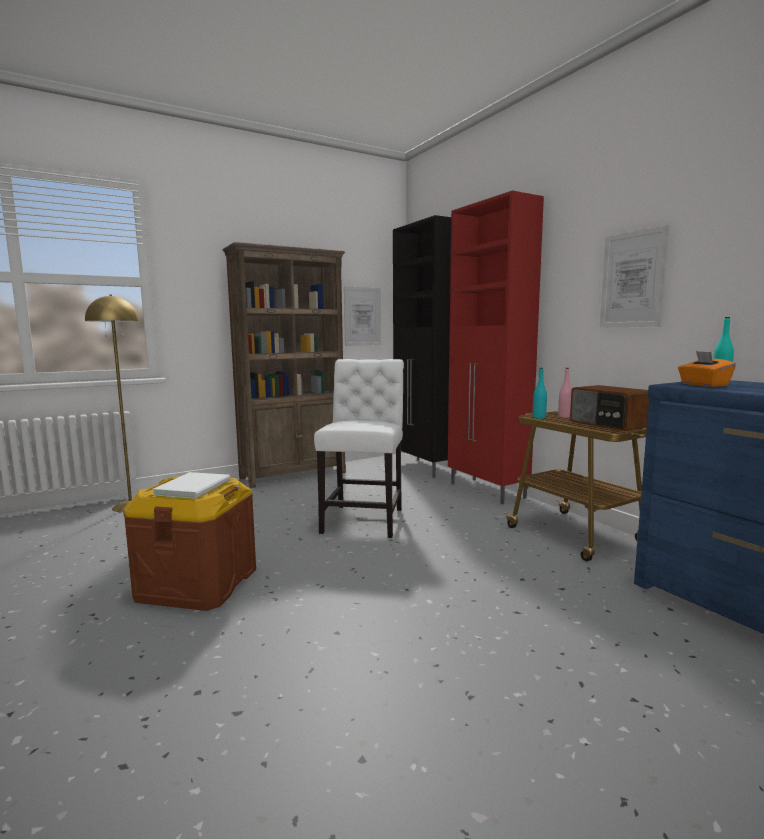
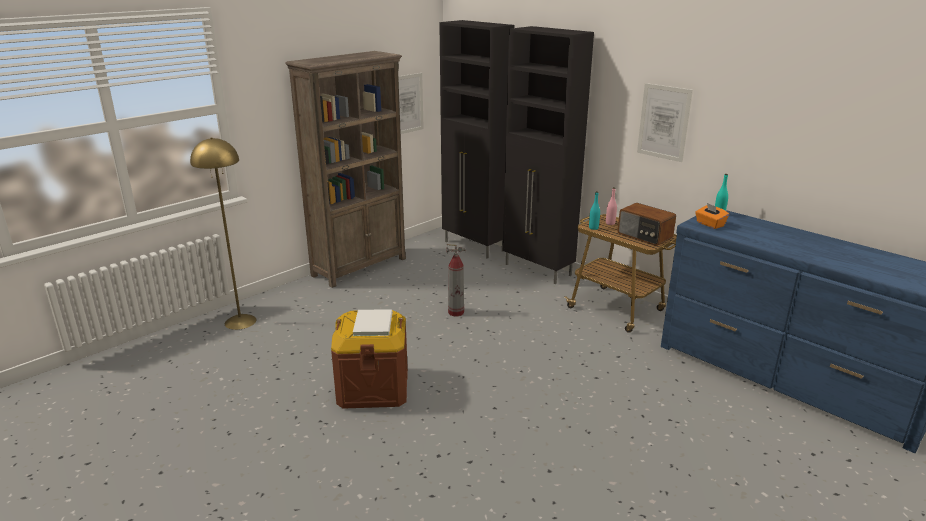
camera: 15 degrees left, 15 degrees up
white chair [314,359,404,538] -> fire extinguisher [446,244,466,317]
red cabinet [448,191,544,504] -> black cabinet [503,26,594,284]

